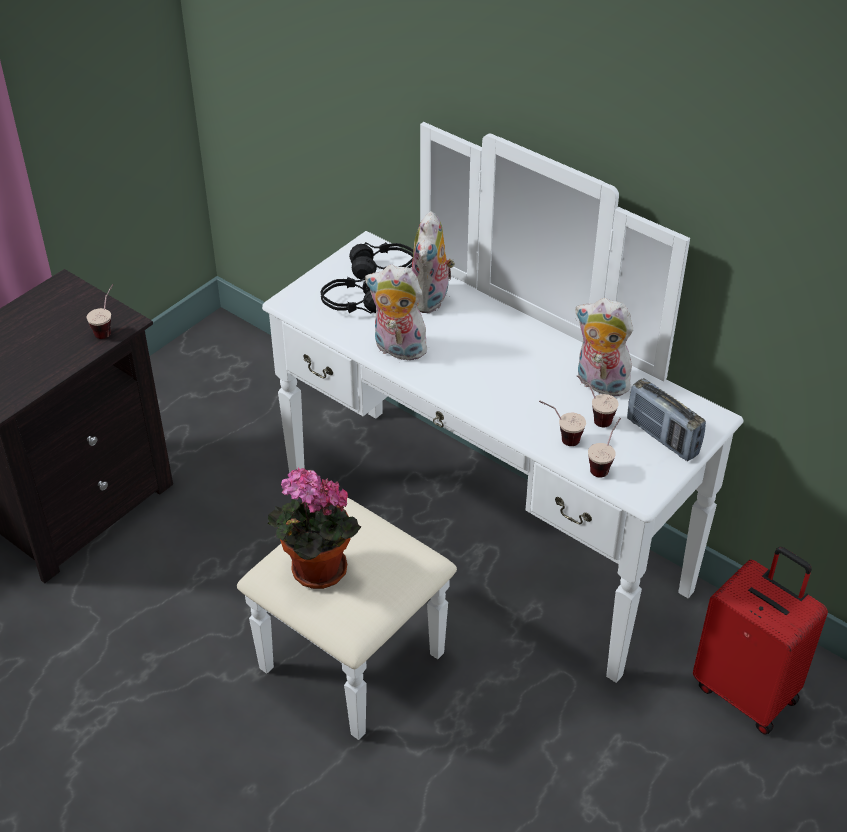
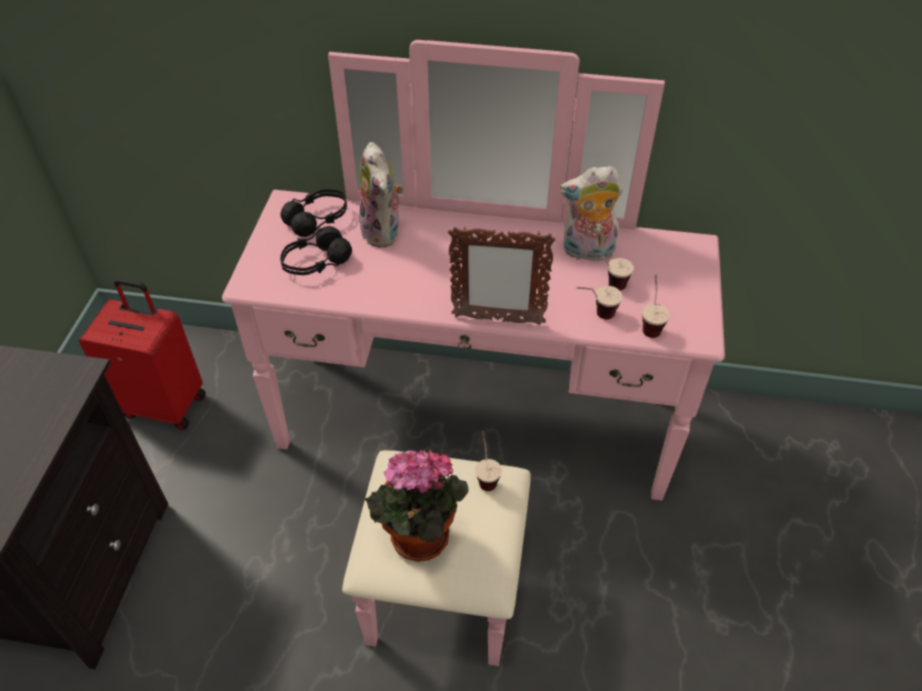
camera: 30 degrees left, 5 degrees up
cup [87,284,113,339] -> cup moved to [475,431,502,491]
white dresser [237,122,744,740] -> pink dresser [222,40,725,666]
plush toy [365,265,430,363] -> none
radio [627,378,706,461] -> none
red suitcase [693,547,828,735] -> red suitcase moved to [79,278,206,430]
none -> picture frame [448,227,555,325]

